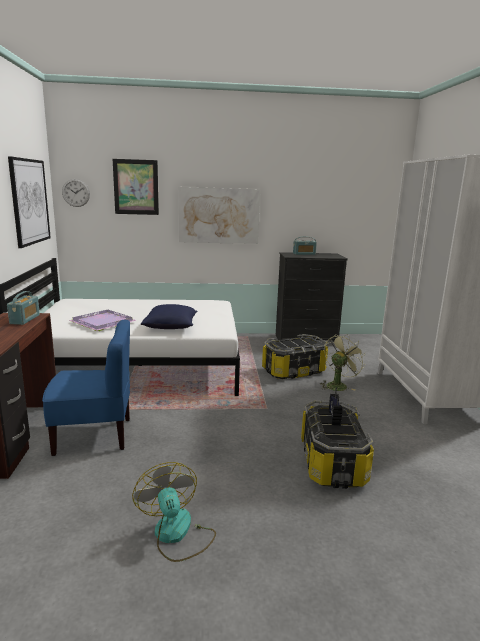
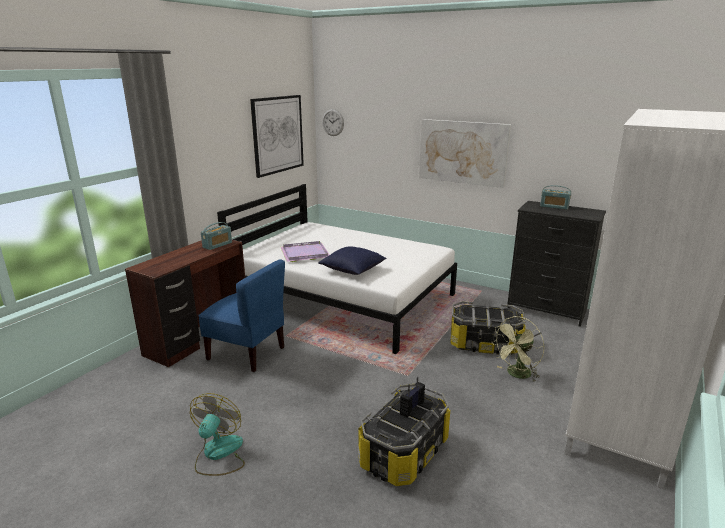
camera: 35 degrees right, 5 degrees up
picture [113,159,159,215] -> none
green fan [320,334,366,391] -> green fan turned 150 degrees clockwise [494,316,544,382]

